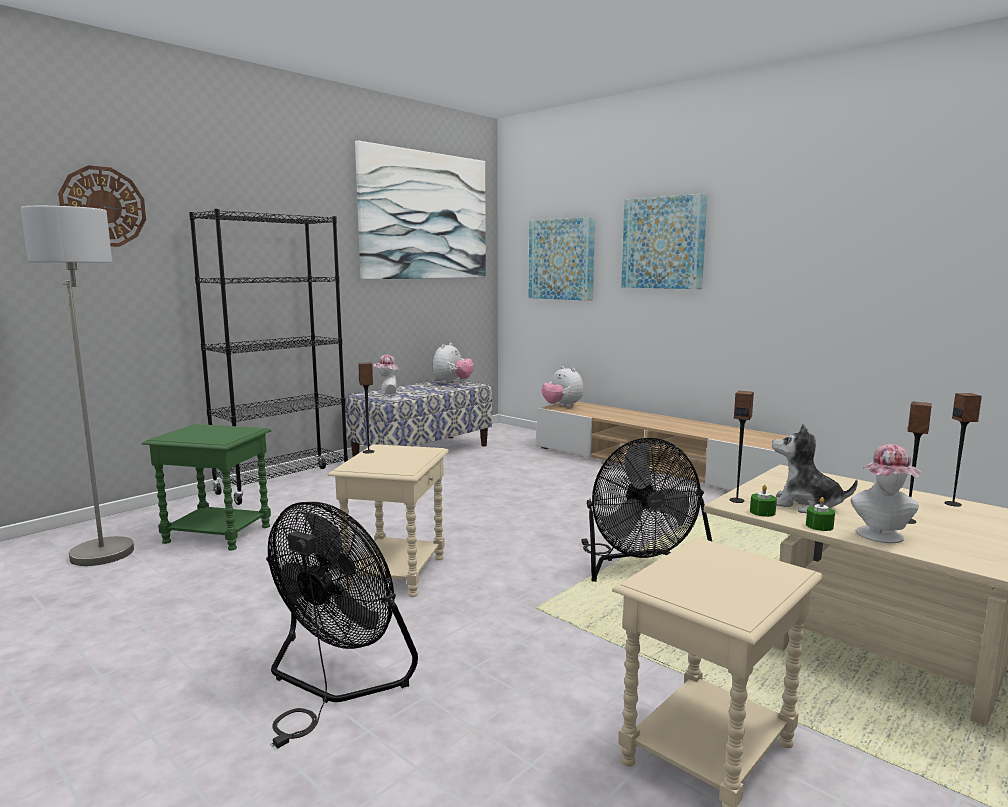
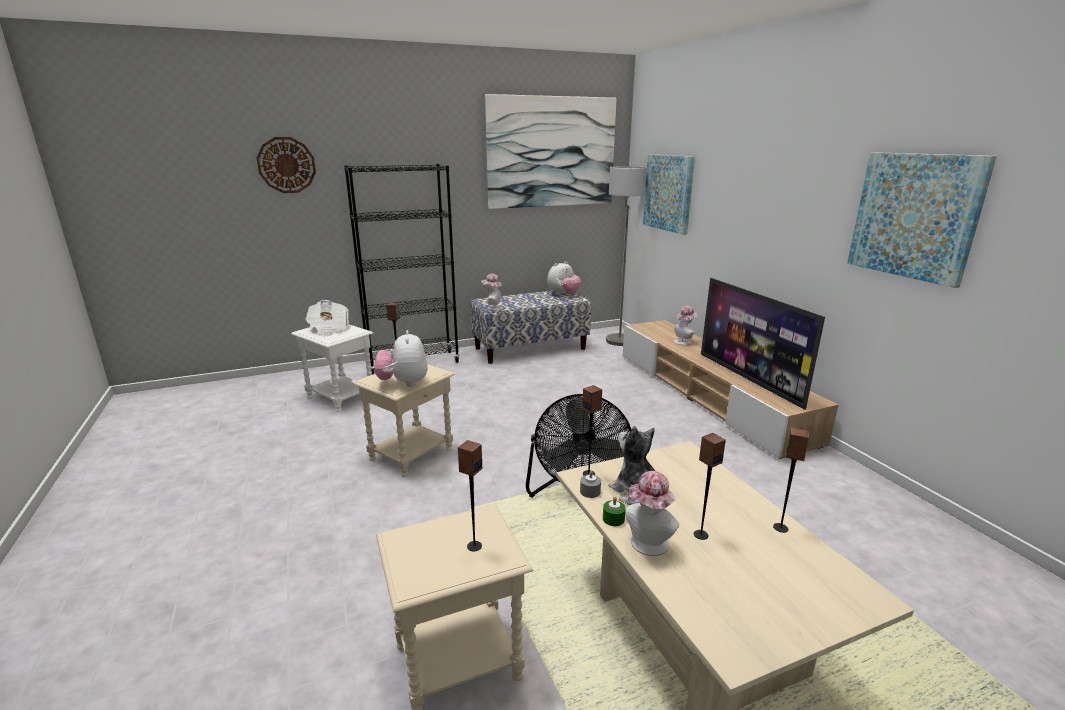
camera: 25 degrees right, 10 degrees up
grey floor lamp [21,206,134,566] -> grey floor lamp moved to [606,166,647,346]
green side table [142,424,272,550] -> white side table [291,324,373,412]
black fan [266,502,418,748] -> none
plush toy [542,366,584,407] -> plush toy moved to [374,330,428,387]
picture [621,193,708,289] -> picture moved to [847,152,997,288]
green candle [750,485,777,517] -> grey candle [580,471,601,498]
none -> newspaper [305,300,349,337]
none -> speaker [458,440,482,552]
none -> hat [674,306,698,345]
none -> television [701,278,825,410]

